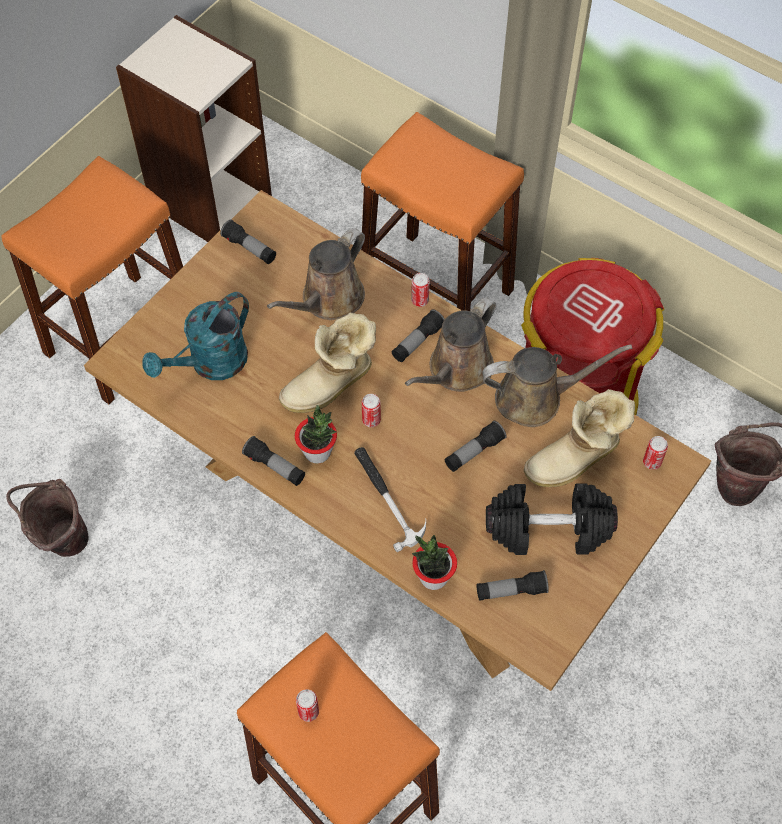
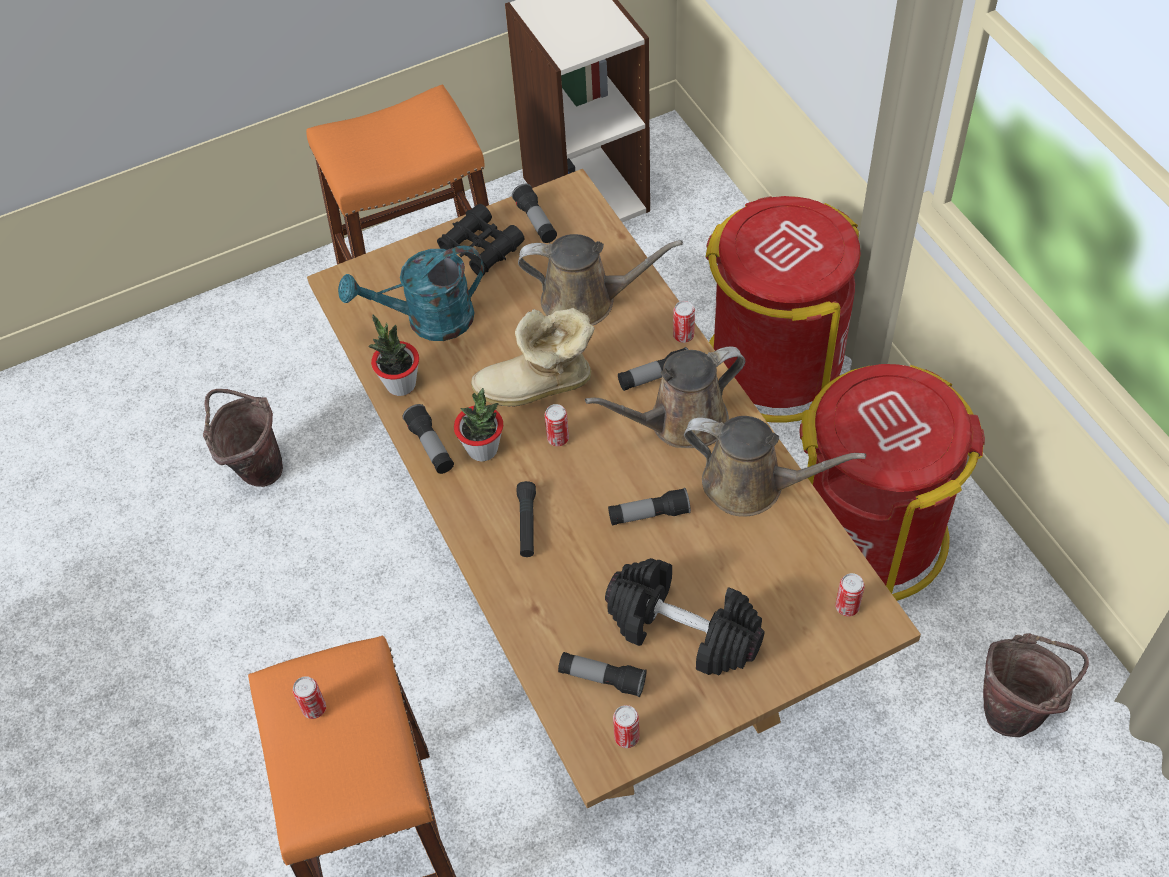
camera: 30 degrees right, 5 degrees down
brown watering can [267,228,365,320] -> brown watering can turned 150 degrees counterclockwise [518,234,683,326]
hammer [354,447,426,552] -> black flashlight [517,481,536,557]
orange stool [361,112,524,311] -> red trash can [706,196,861,423]
potted plant [412,535,457,590] -> potted plant moved to [368,315,419,396]
boot [524,389,635,487] -> none
none -> black binoculars [437,204,524,276]
none -> can [613,705,639,748]

